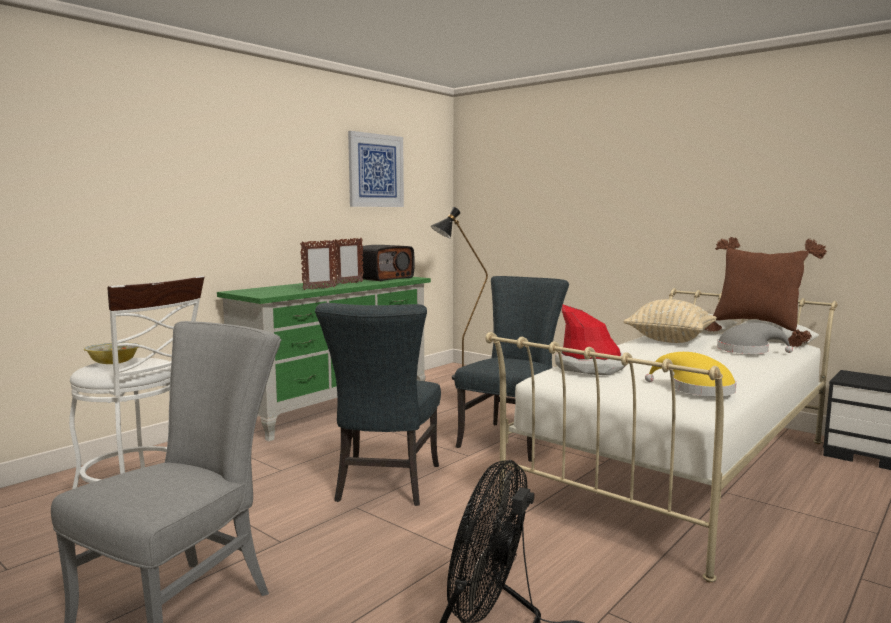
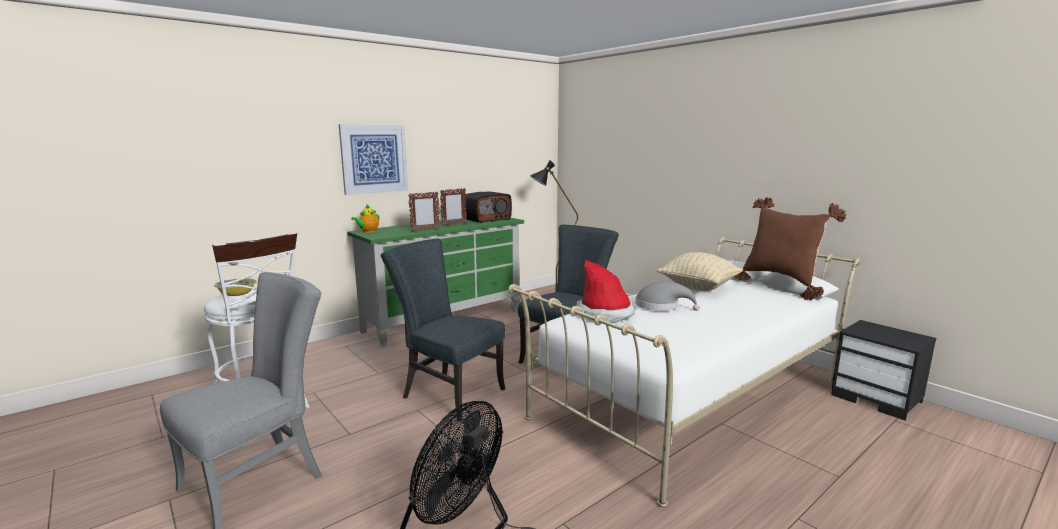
camera: 10 degrees right, 5 degrees up
grey chair [315,303,441,506] -> grey chair turned 105 degrees clockwise [380,238,505,422]
picture [348,131,404,207] -> picture moved to [339,124,408,195]
yellow hat [645,352,737,396] -> none
grey hat [717,323,793,354] -> grey hat moved to [636,281,700,311]
none -> teapot [351,204,379,233]

